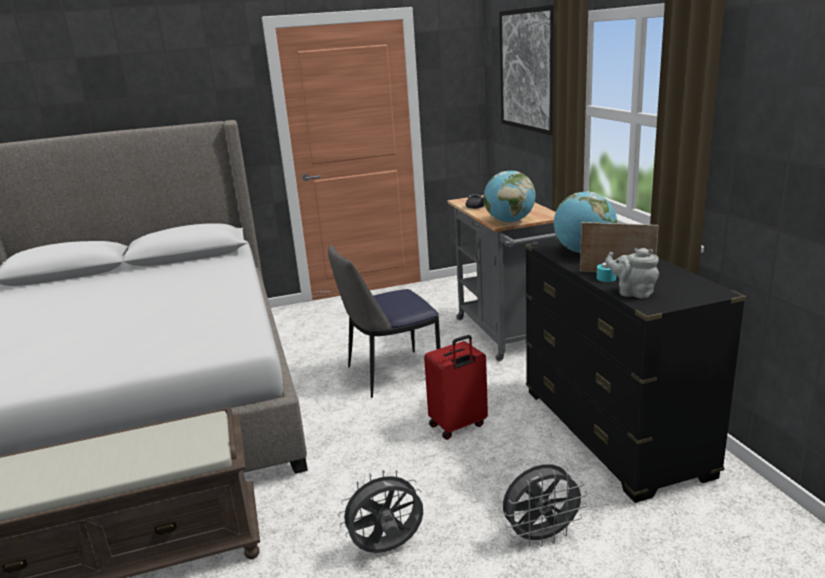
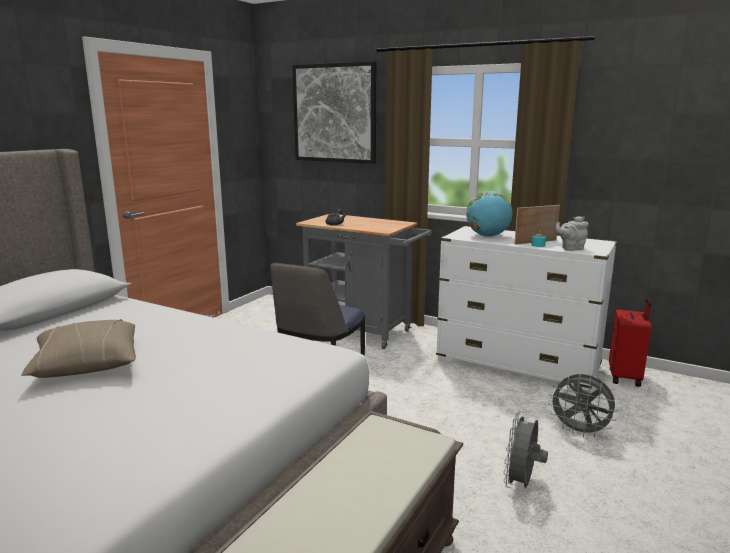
camera: 45 degrees left, 5 degrees down
red suitcase [424,335,488,440] -> red suitcase moved to [609,298,651,387]
globe [484,171,536,223] -> none
grey fan [503,464,588,547] -> grey fan turned 90 degrees clockwise [548,374,618,437]
black dresser [525,239,746,503] -> white dresser [436,226,617,392]
none -> beige pillow [21,319,136,378]

